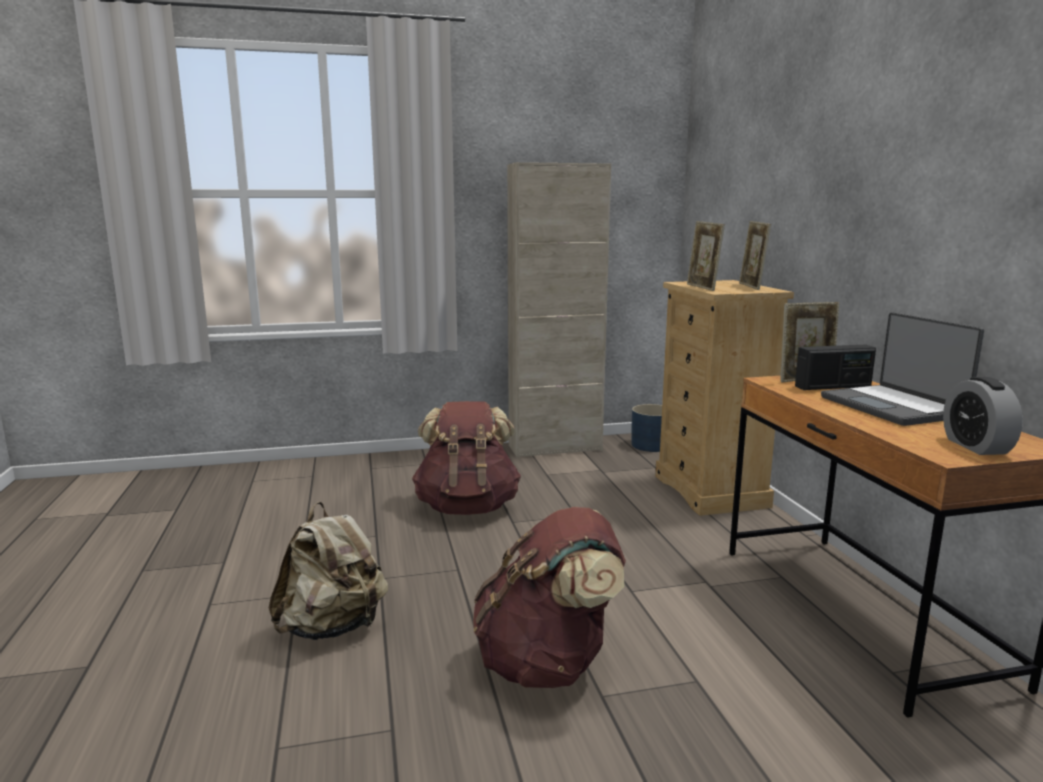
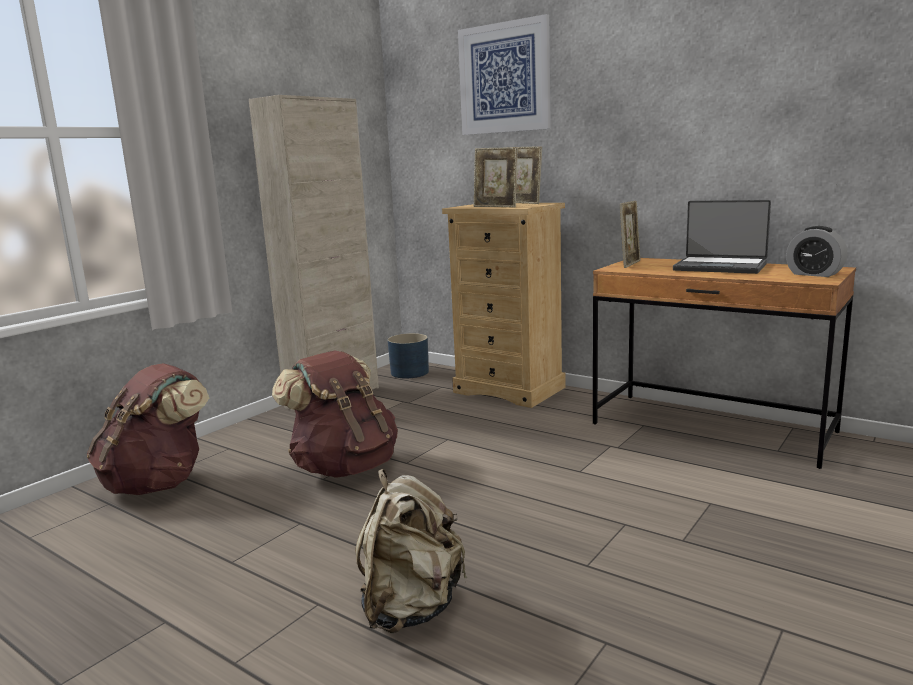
camera: 40 degrees left, 0 degrees up
brown backpack [473,507,626,688] -> brown backpack moved to [87,363,209,495]
radio [795,345,876,390] -> none
none -> picture [458,14,551,135]

